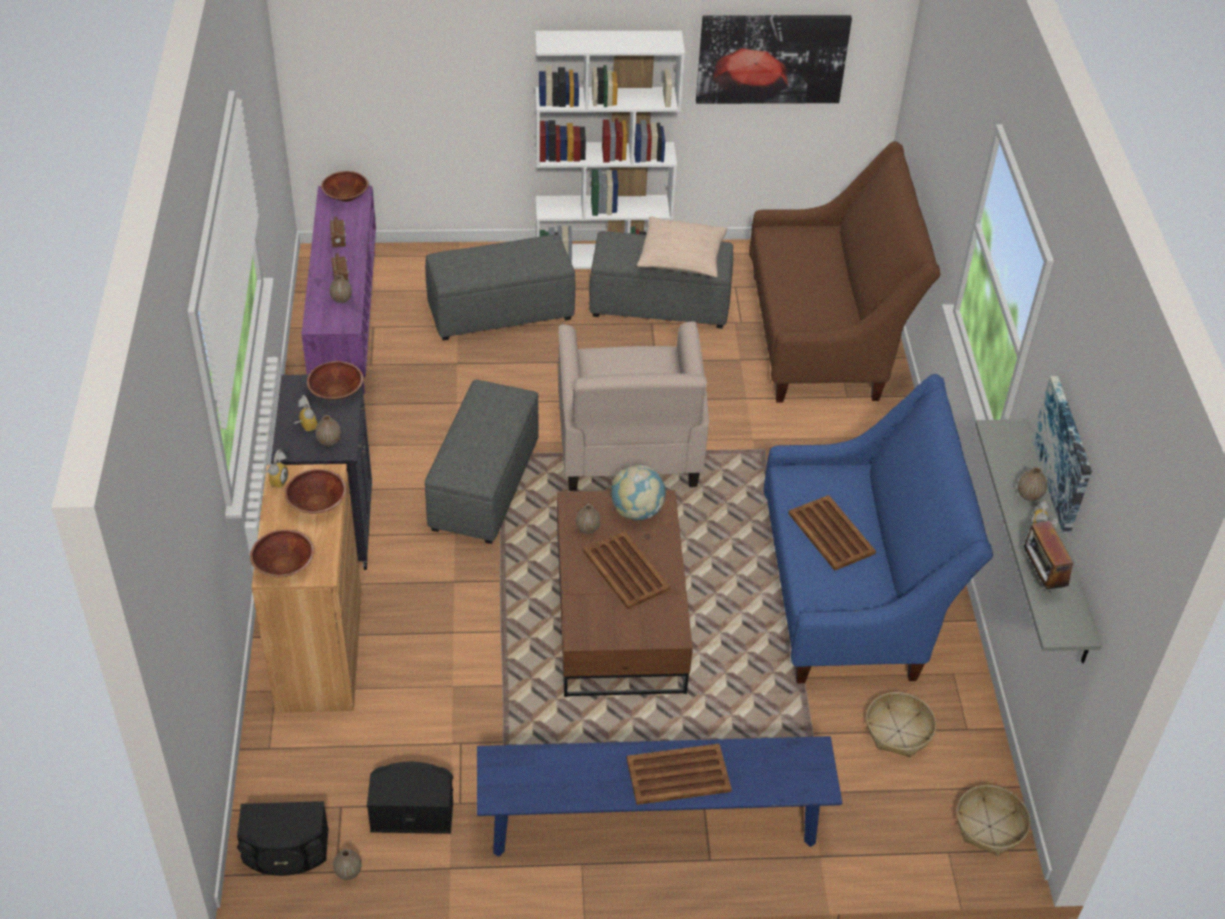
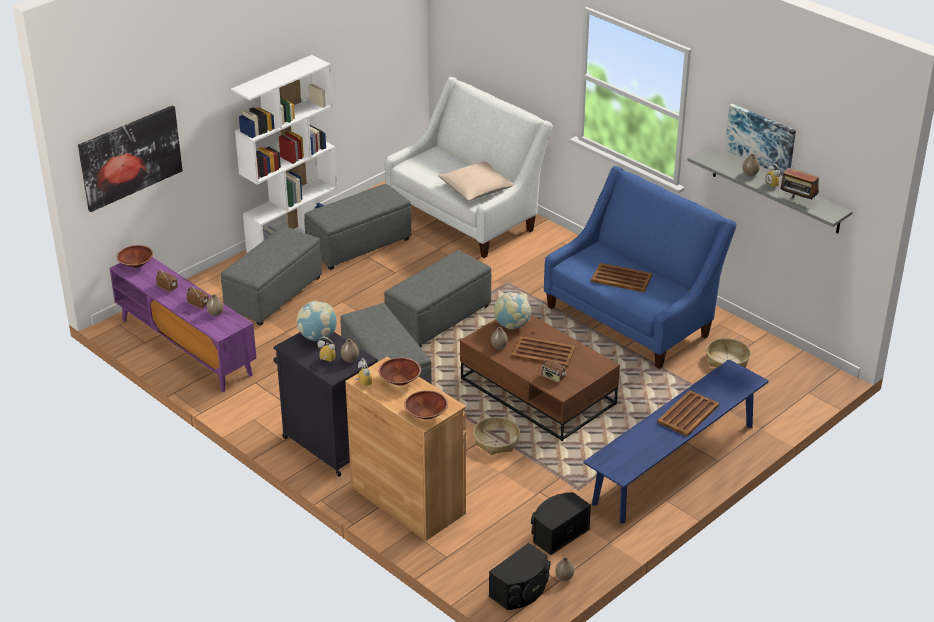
camera: 40 degrees left, 10 degrees down
brown bowl [307,361,363,400] -> globe [296,301,337,341]
beige armchair [558,321,709,491] -> grey ottoman [384,250,491,347]
beige pillow [637,217,727,277] -> beige pillow moved to [438,161,514,201]
picture [696,15,852,104] -> picture moved to [78,105,183,212]
brown sofa [749,141,941,402] -> white sofa [385,77,553,258]
basket [957,785,1030,856] -> basket moved to [473,417,520,455]
none -> radio [542,356,566,383]

